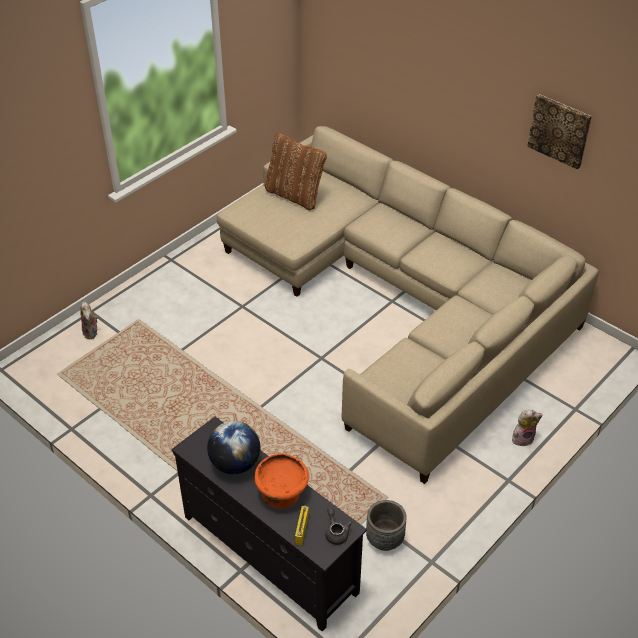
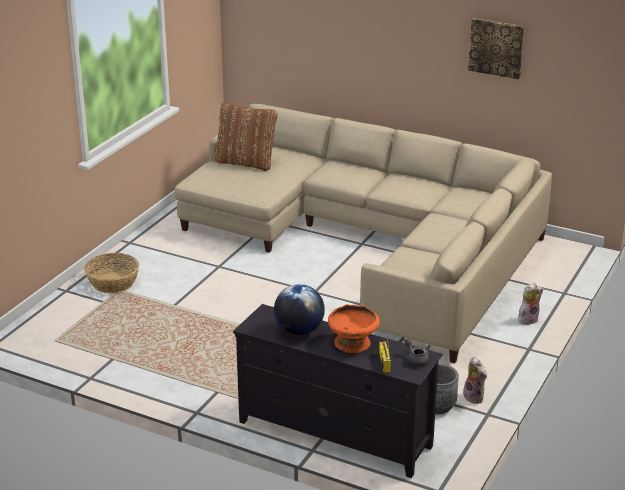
camera: 15 degrees left, 15 degrees down
plush toy [80,301,98,339] -> plush toy moved to [463,357,487,404]
none -> basket [84,253,139,293]

